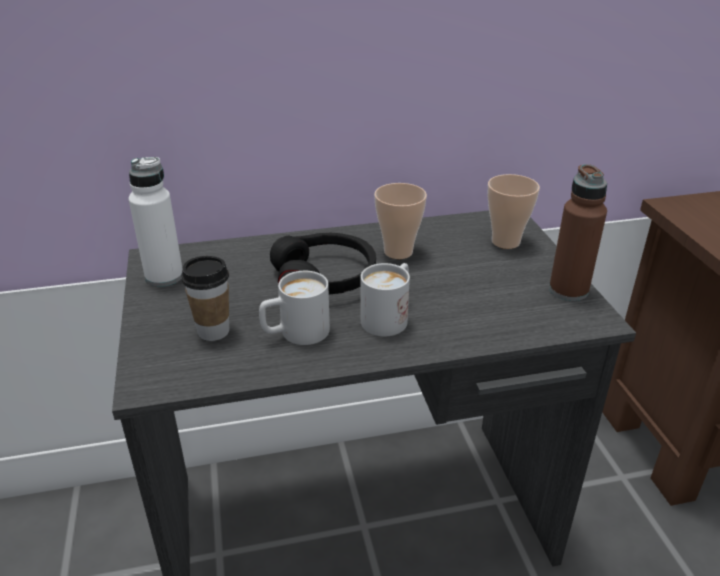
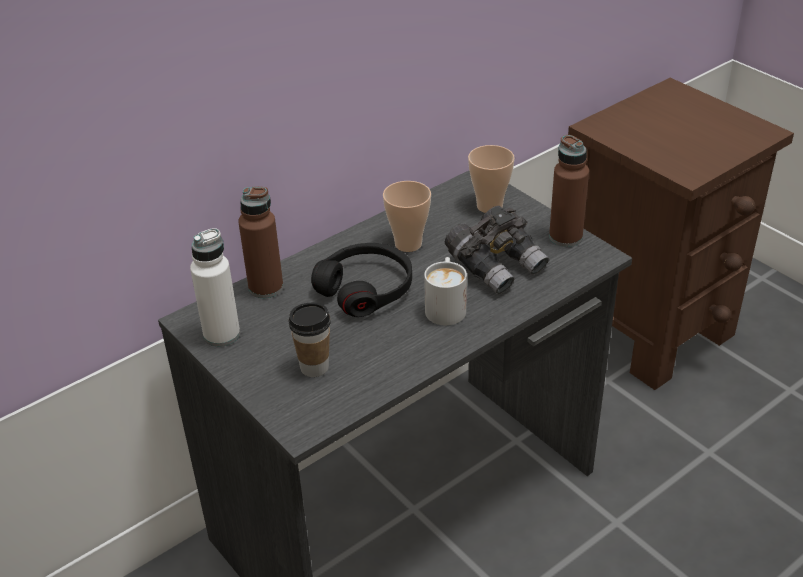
camera: 25 degrees left, 5 degrees up
white mug [259,271,330,345] -> none
none -> brown bottle [238,187,283,298]
none -> grey binoculars [445,206,549,295]

